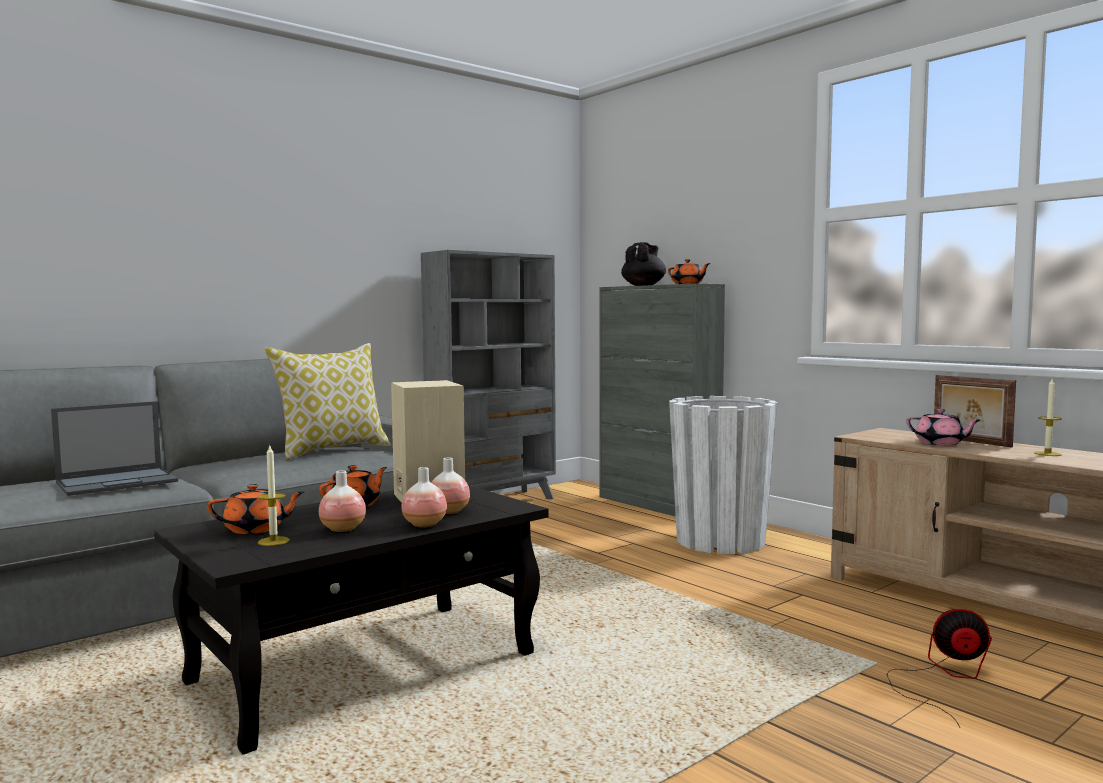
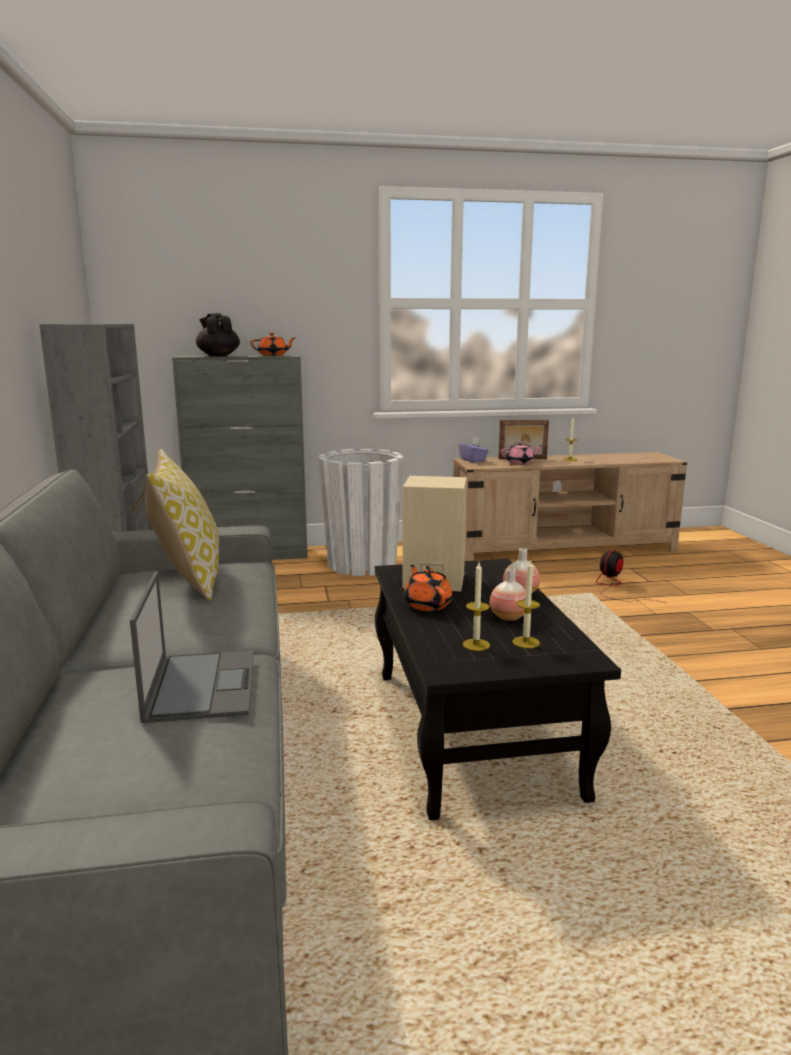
camera: 60 degrees left, 10 degrees up
orange teapot [207,484,304,534] -> candle [463,562,490,651]
vase [431,458,470,514] -> none
none -> purple tissue box [459,437,488,463]

